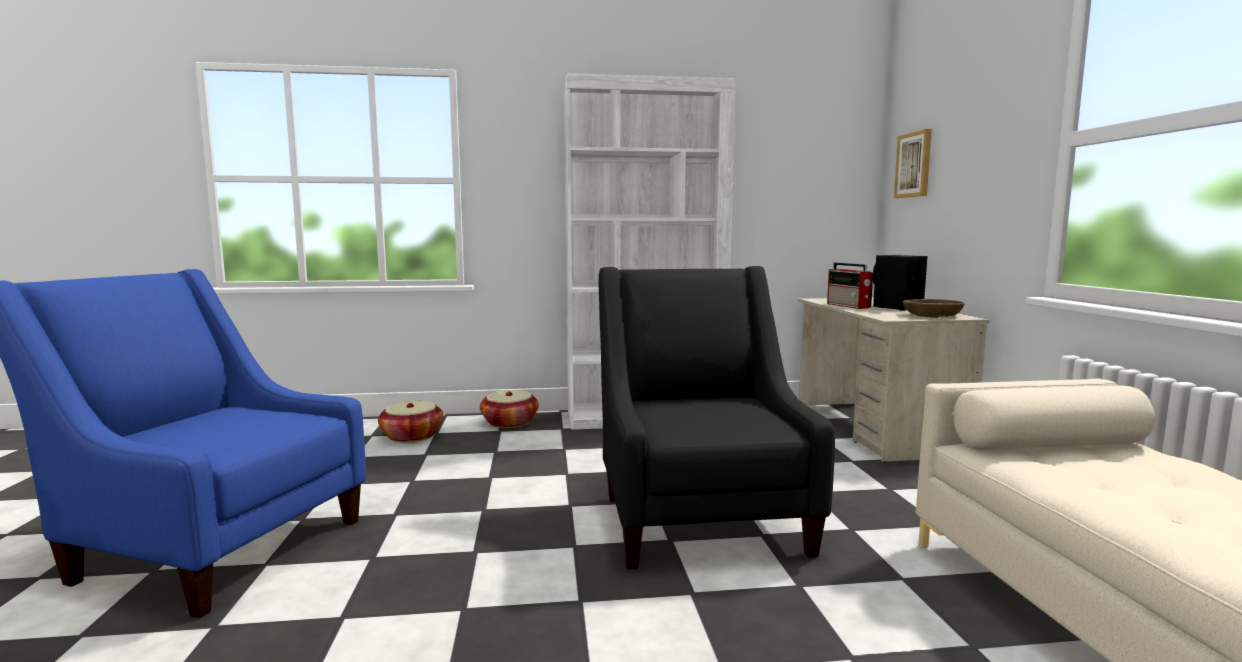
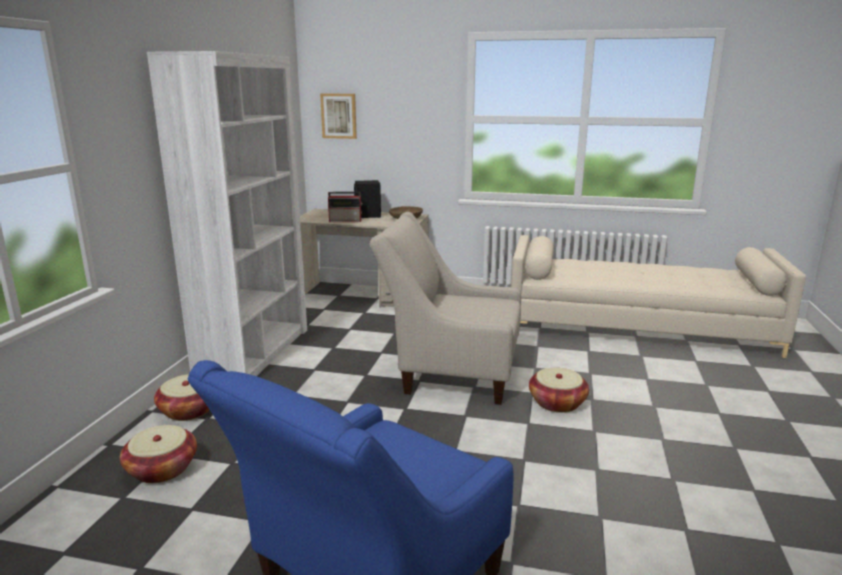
camera: 70 degrees left, 10 degrees up
black armchair [599,266,835,569] -> beige armchair [369,212,521,405]
none -> basket [529,368,589,413]

